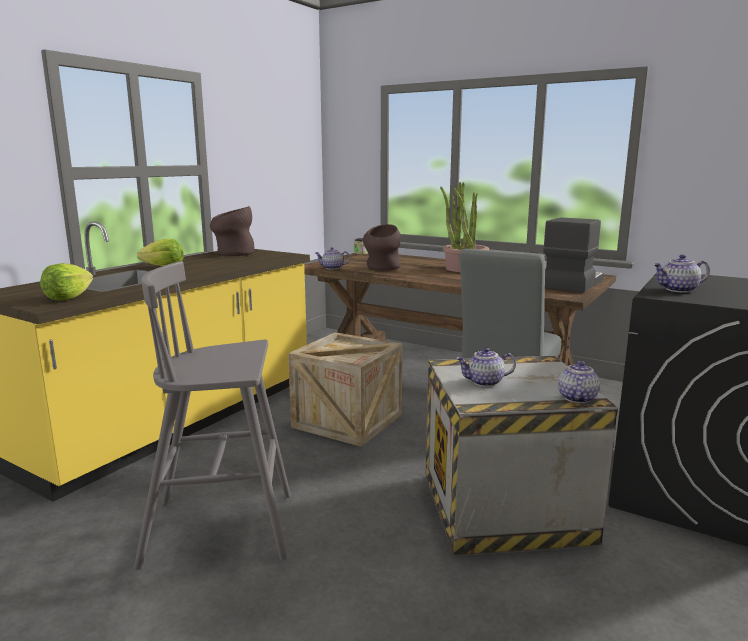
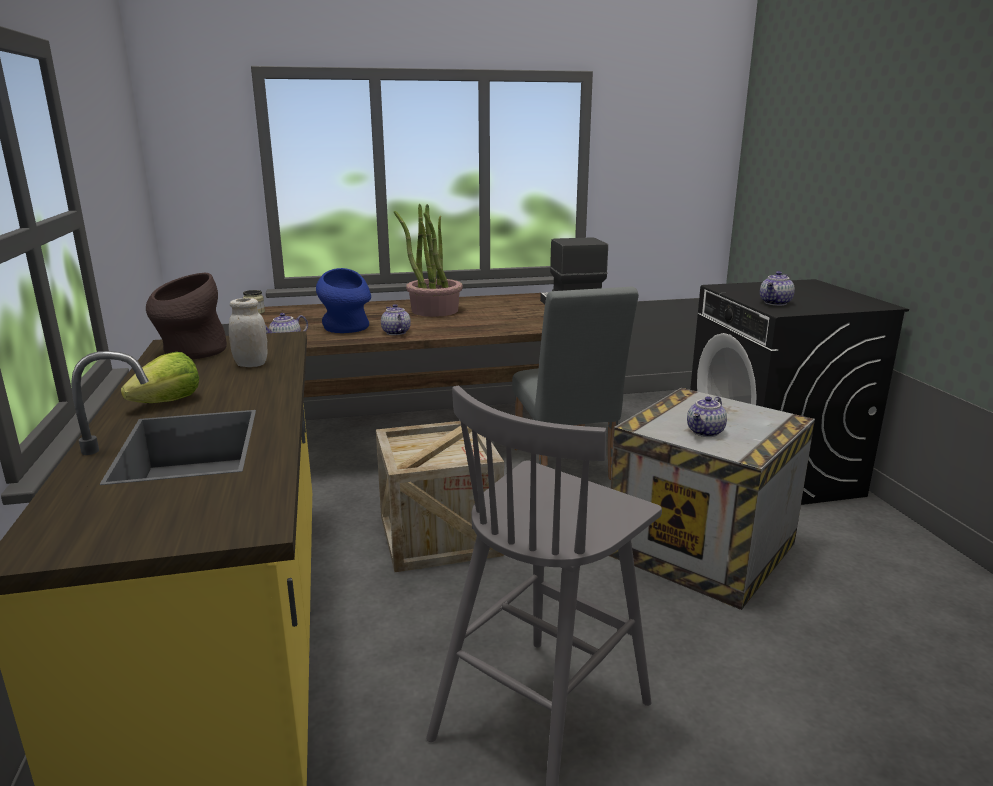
camera: 45 degrees left, 5 degrees up
lettuce [40,263,93,301] -> none
brown vase [363,224,401,270] -> blue vase [316,268,371,333]
teapot [558,361,600,403] -> teapot moved to [381,304,411,335]
none -> white jar [229,298,268,367]

